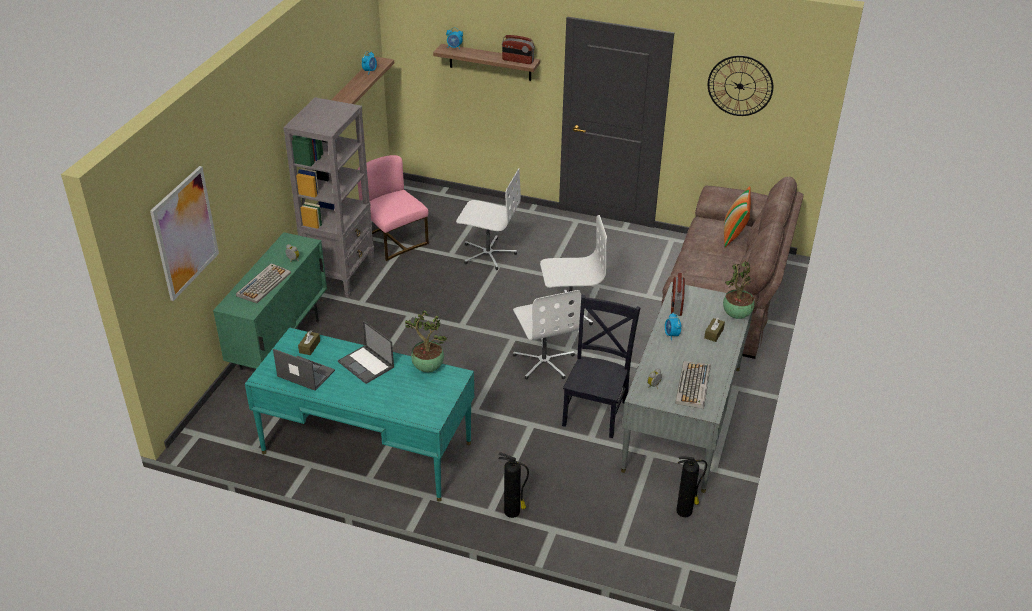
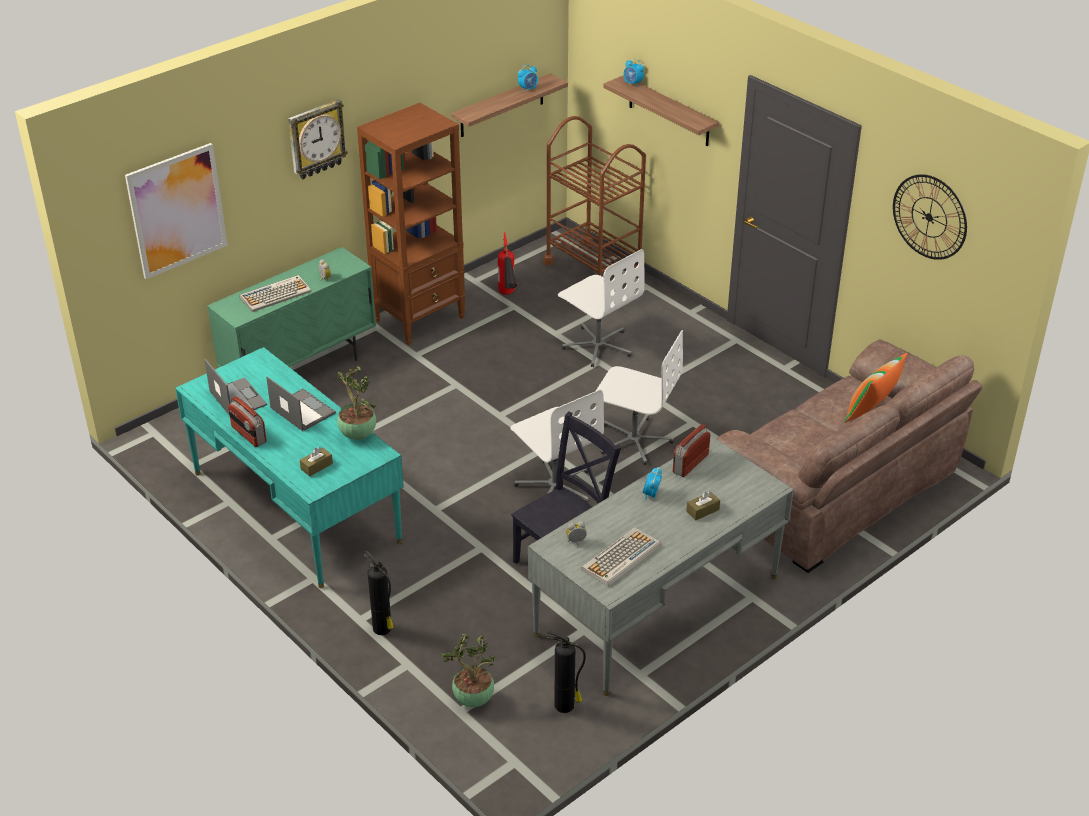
camera: 30 degrees right, 0 degrees up
grey bookcase [283,97,374,298] -> brown bookcase [357,103,465,345]
brown tissue box [298,330,320,355] -> brown tissue box moved to [300,447,333,476]
laptop [338,321,394,384] -> laptop turned 150 degrees clockwise [266,377,336,431]
pink chair [357,155,429,261] -> fire extinguisher [498,232,517,295]
radio [502,35,535,64] -> radio moved to [228,396,267,447]
white office chair [513,290,581,379] -> white office chair turned 45 degrees counterclockwise [510,390,604,503]
potted plant [723,261,755,319] -> potted plant moved to [442,634,495,707]
none -> wall clock [288,99,348,179]
none -> brown cart [543,116,646,276]

